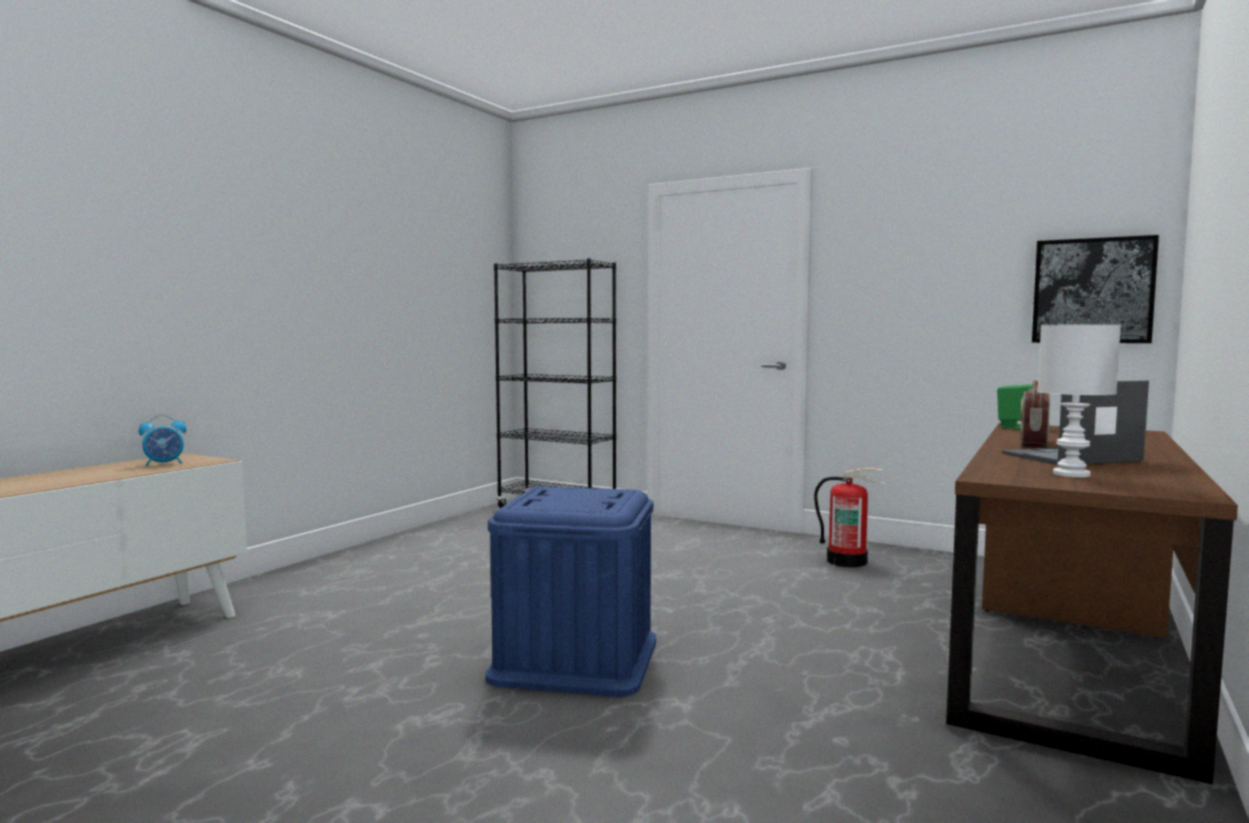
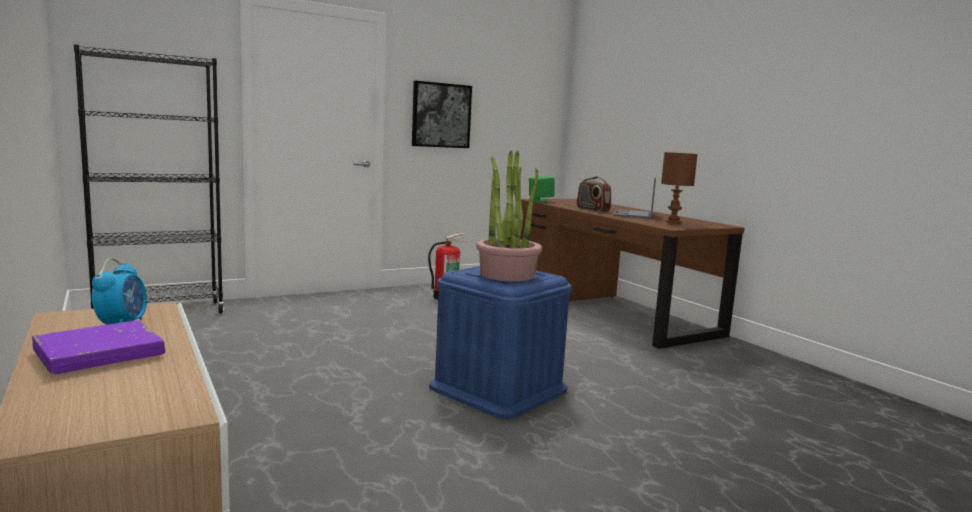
camera: 60 degrees left, 5 degrees up
picture [1032,235,1159,343] -> picture moved to [412,81,472,148]
white table lamp [1037,324,1121,477] -> brown table lamp [661,152,698,224]
none -> purple book [32,320,165,374]
none -> potted plant [476,151,542,281]

